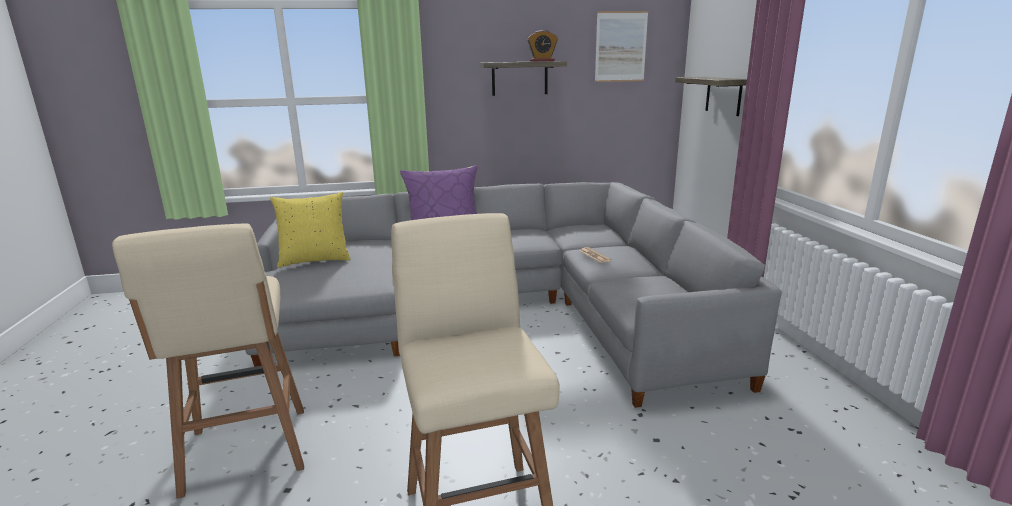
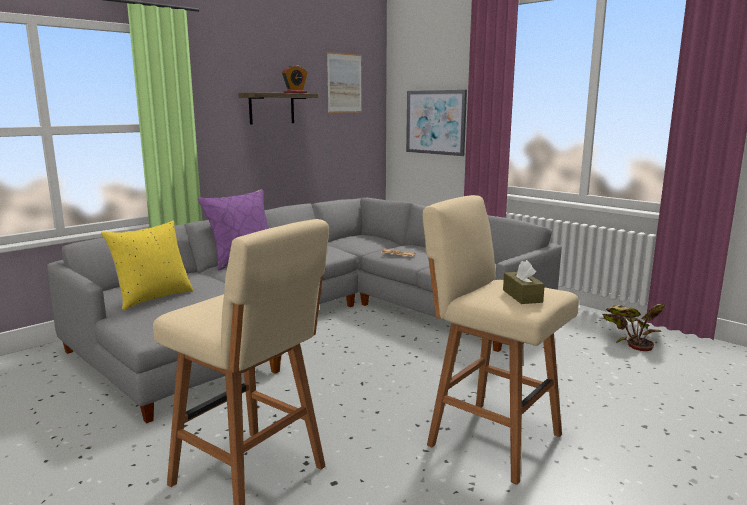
camera: 35 degrees left, 5 degrees down
shelf [675,77,747,116] -> picture [406,90,467,156]
none -> brown tissue box [503,260,545,304]
none -> potted plant [602,304,665,351]

